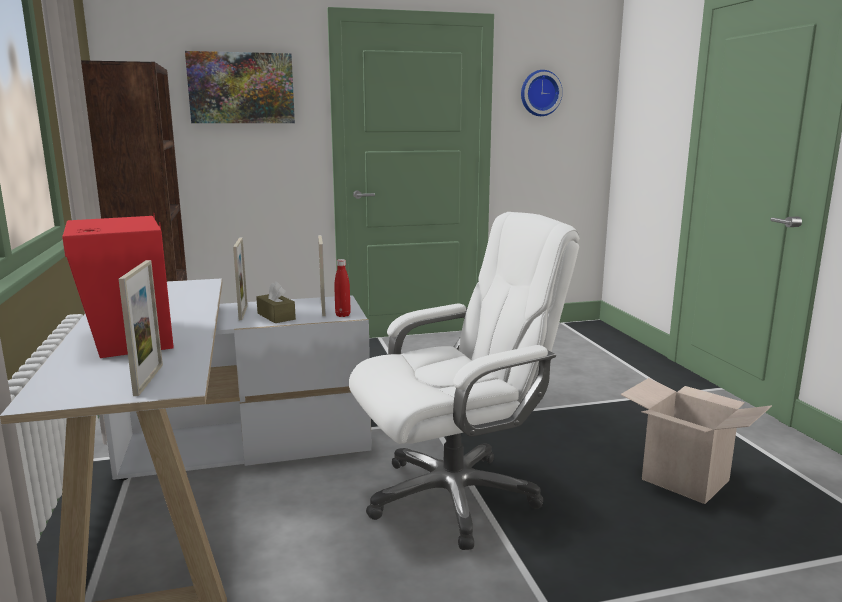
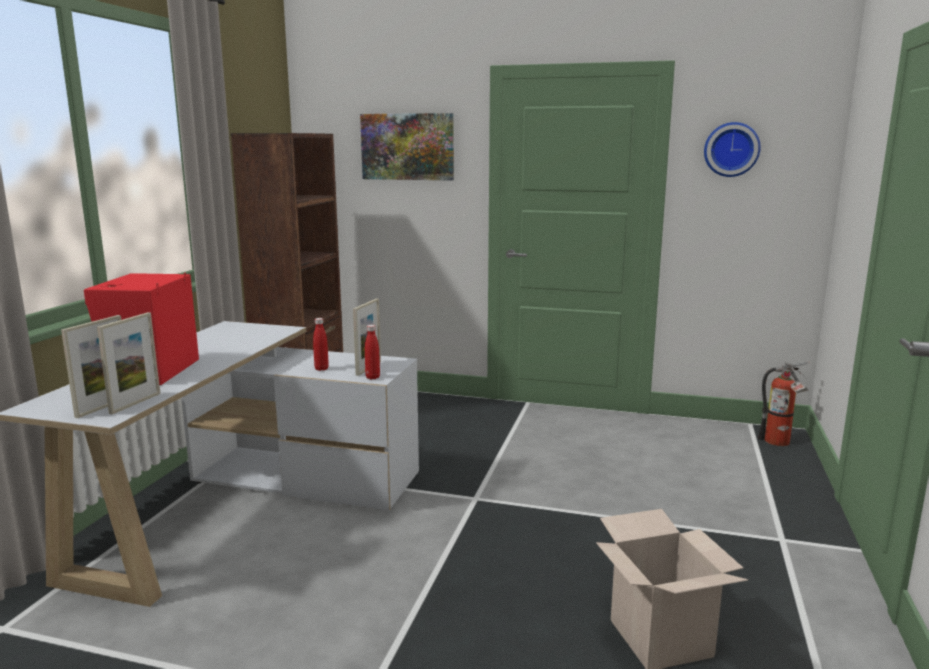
camera: 30 degrees right, 0 degrees up
picture frame [233,237,248,320] -> picture frame moved to [97,312,160,414]
brown tissue box [256,281,296,323] -> red bottle [313,318,329,371]
white office chair [349,212,580,550] -> none
none -> fire extinguisher [758,361,810,446]

